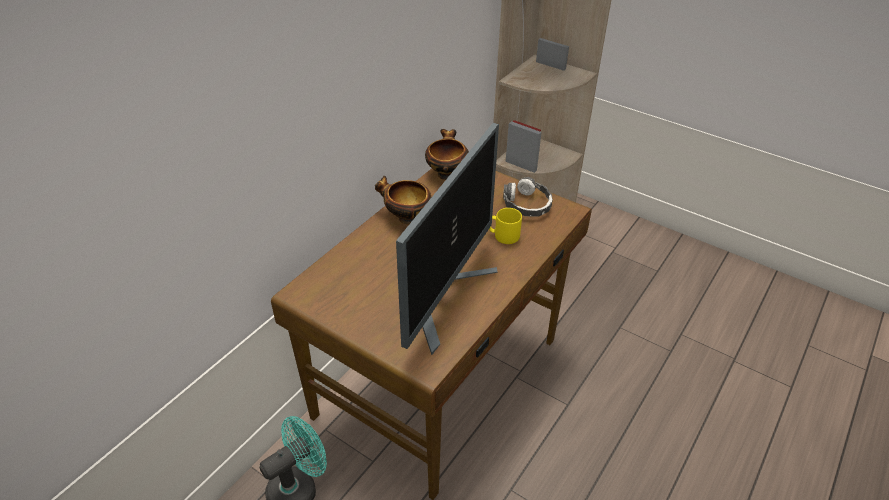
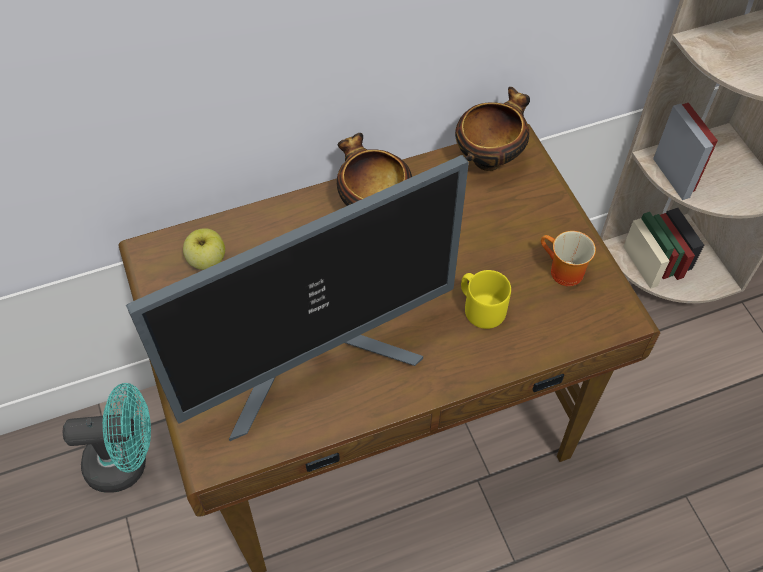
camera: 35 degrees right, 15 degrees up
headphones [503,177,553,217] -> mug [541,231,596,286]
none -> apple [183,228,225,270]

